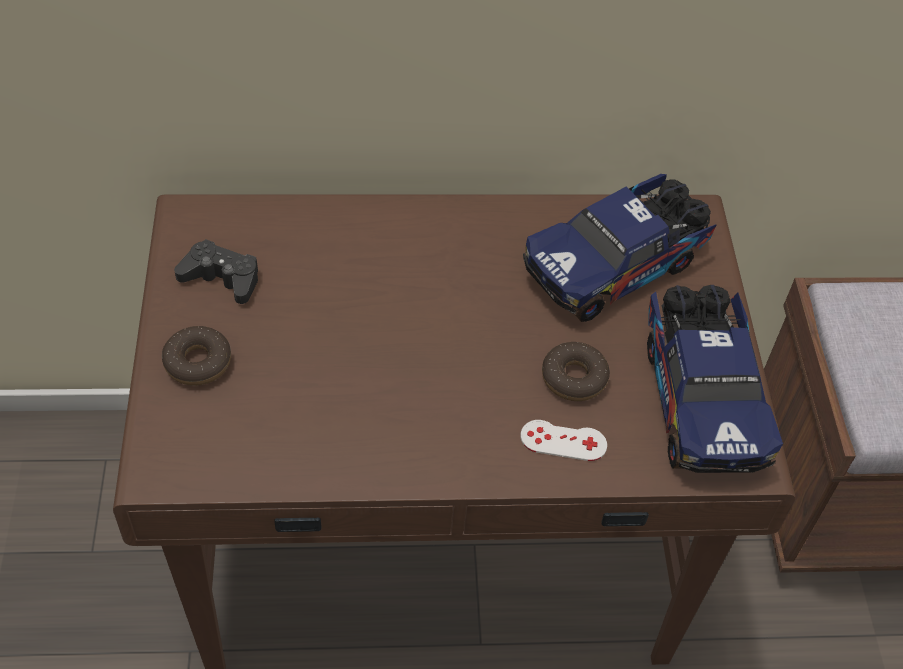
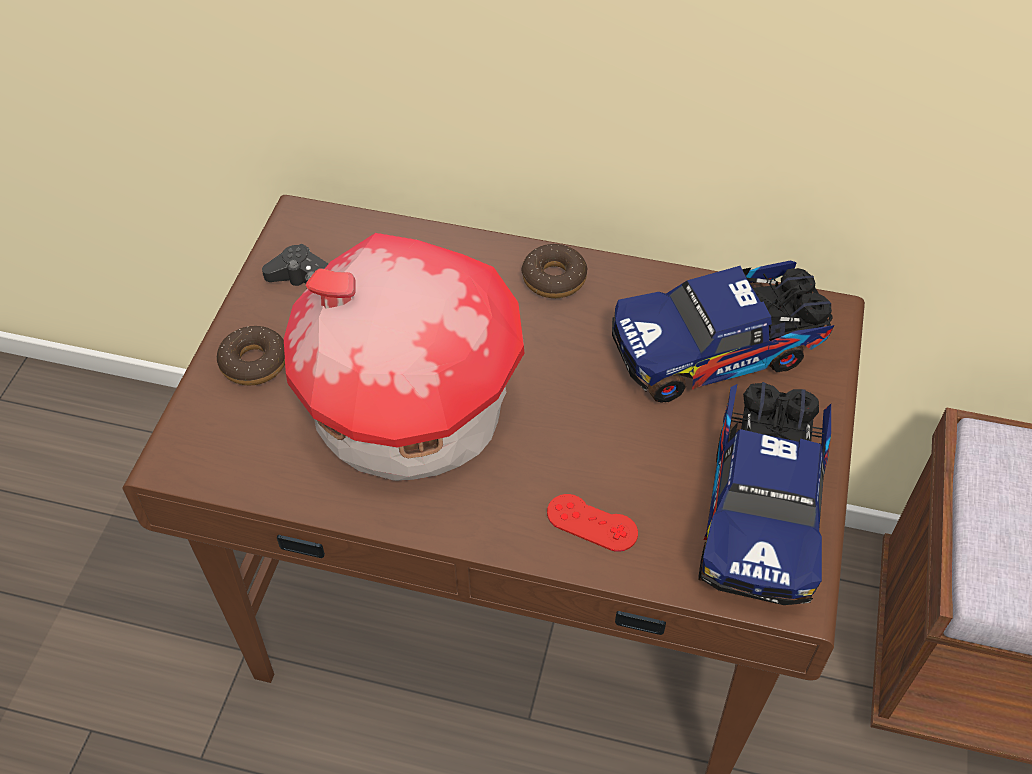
camera: 20 degrees right, 0 degrees up
white game controller [521,420,607,461] -> red game controller [547,494,638,552]
donut [542,342,610,401] -> donut moved to [521,244,587,298]
none -> toy house [284,233,524,481]

